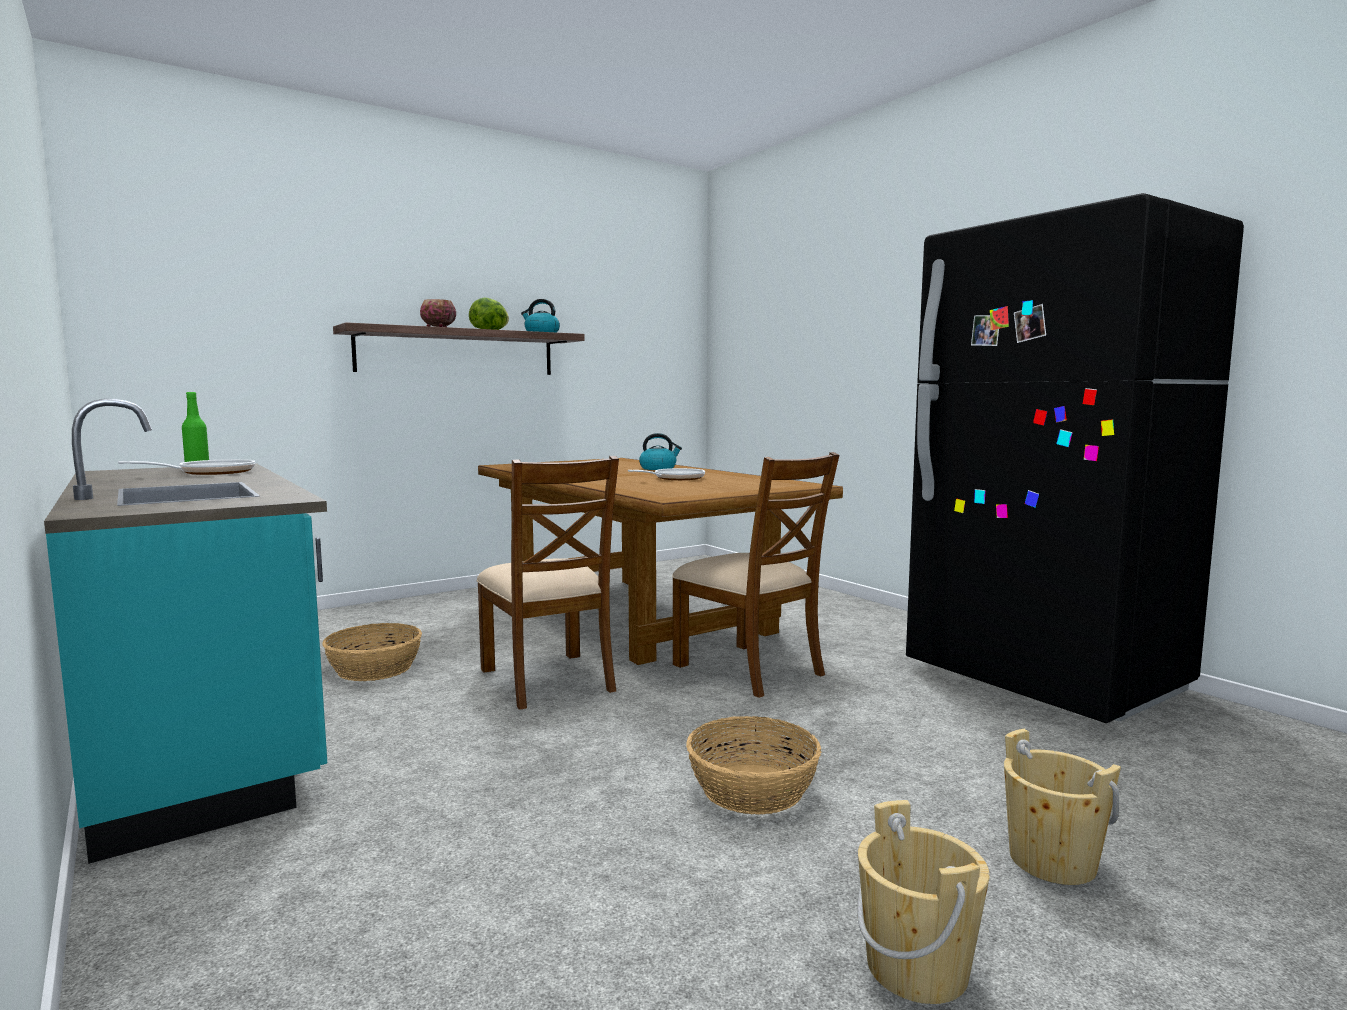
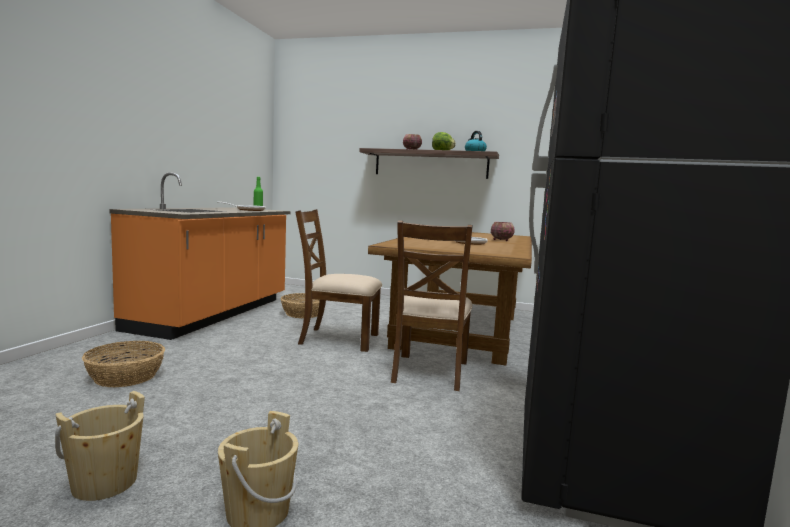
camera: 50 degrees right, 0 degrees up
turquoise counter [44,399,327,864] -> orange counter [109,172,291,340]
brown chair [477,456,619,710] -> brown chair turned 75 degrees clockwise [295,209,382,352]
kettle [639,433,682,470] -> bowl [491,222,515,241]
basket [686,716,821,815] -> basket moved to [82,341,165,387]

